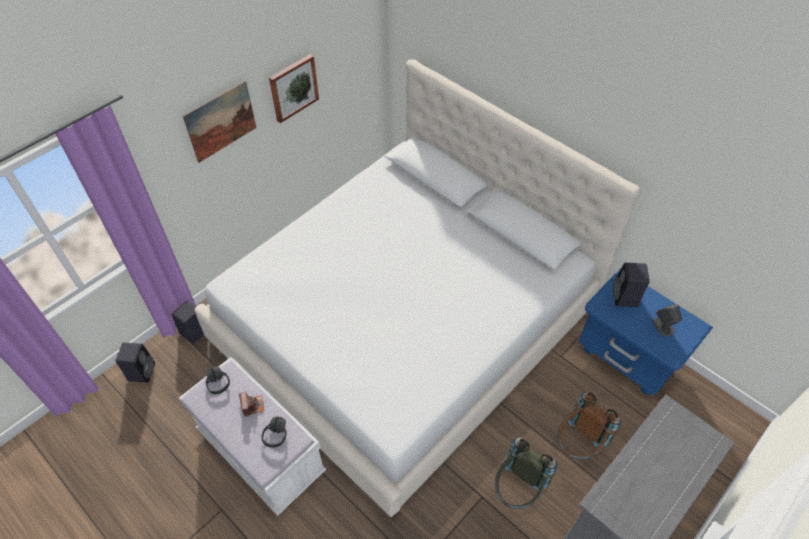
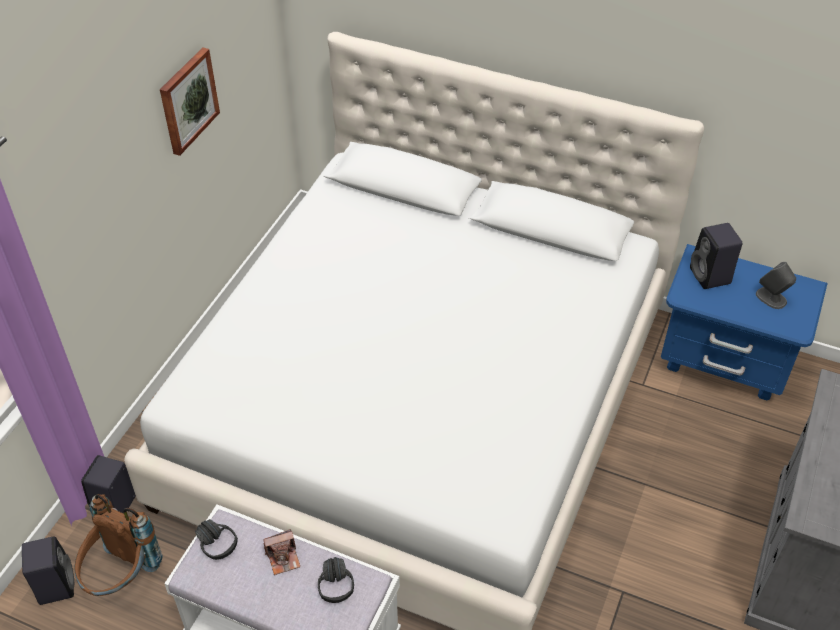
camera: 20 degrees left, 5 degrees down
picture [183,81,256,163] -> none
camera [239,391,264,417] -> camera turned 105 degrees clockwise [263,529,300,575]
grey backpack [495,437,557,509] -> none
brown backpack [558,392,622,459] -> brown backpack moved to [75,494,163,596]

